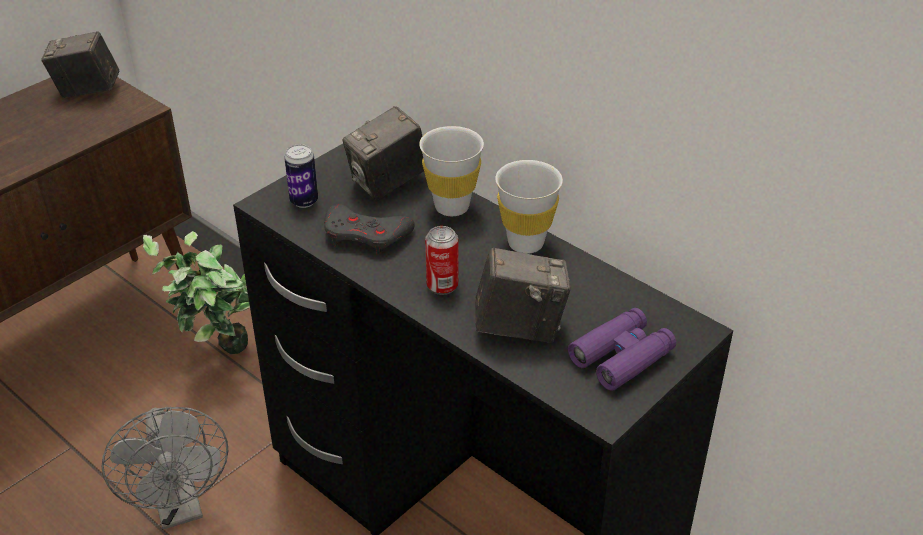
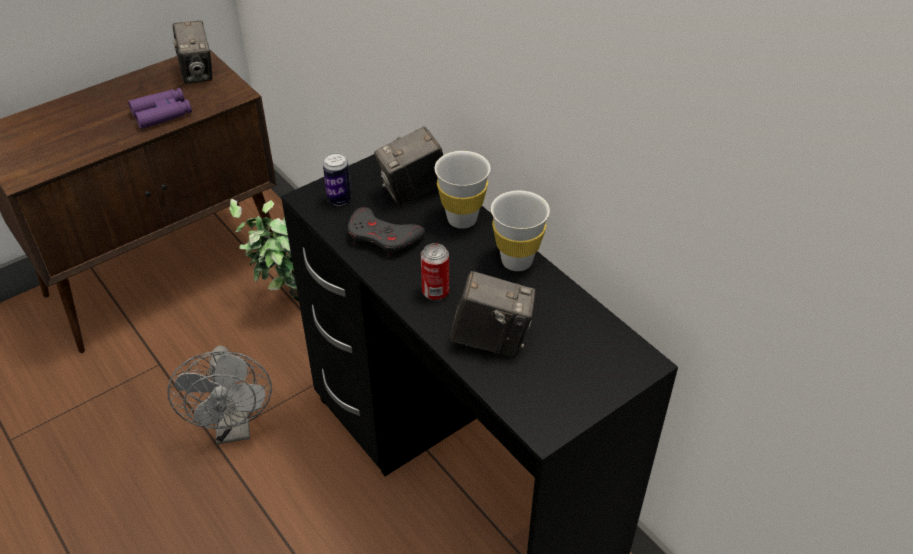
camera: 10 degrees right, 5 degrees up
camera [41,31,119,98] -> camera turned 120 degrees counterclockwise [173,21,212,84]
purple binoculars [568,308,676,391] -> purple binoculars moved to [128,88,192,129]

